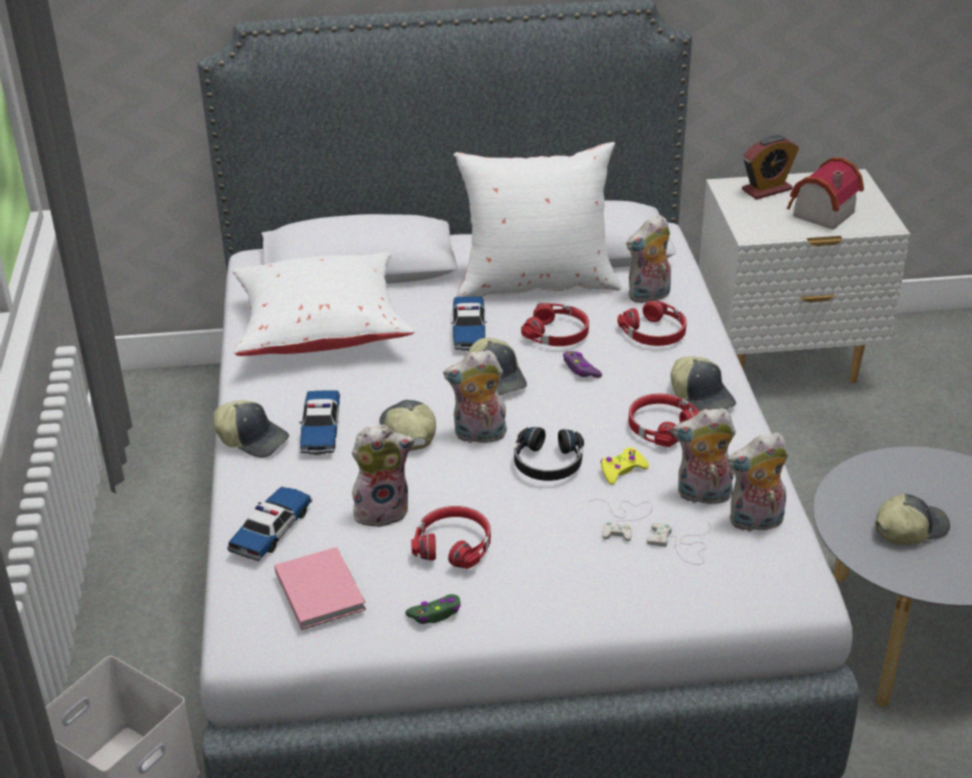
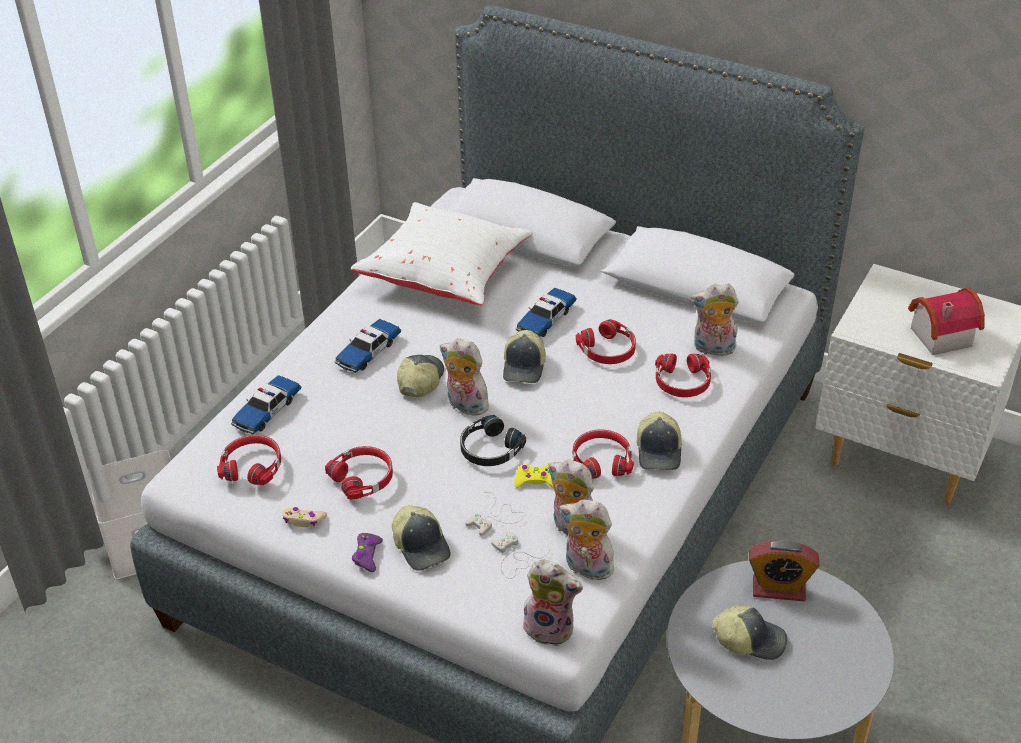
camera: 35 degrees right, 5 degrees up
cap [213,400,289,458] -> cap moved to [392,506,451,571]
toy car [227,487,312,561] -> toy car turned 150 degrees clockwise [231,375,301,434]
pink book [275,547,366,630] -> red headphones [217,435,281,485]
plush toy [352,425,415,527] -> plush toy moved to [523,559,583,646]
green game controller [405,594,461,624] -> beige game controller [283,507,327,527]
white pillow [454,142,621,297] -> none
purple game controller [563,351,602,378] -> purple game controller moved to [352,533,383,572]
alarm clock [742,135,799,200] -> alarm clock moved to [749,540,819,601]

